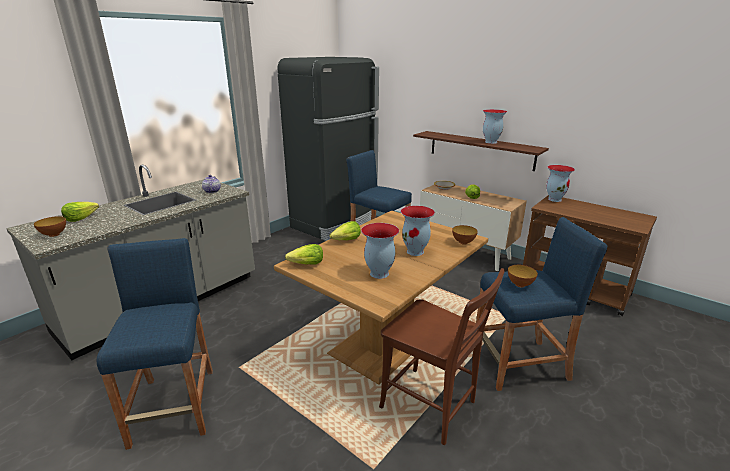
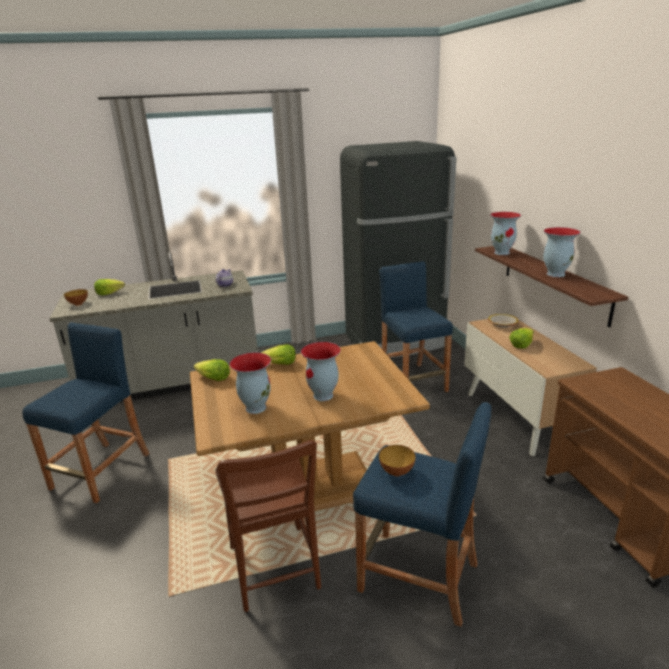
camera: 35 degrees right, 0 degrees up
bowl [452,225,478,245] -> none
vase [546,165,575,202] -> vase moved to [490,212,521,255]

